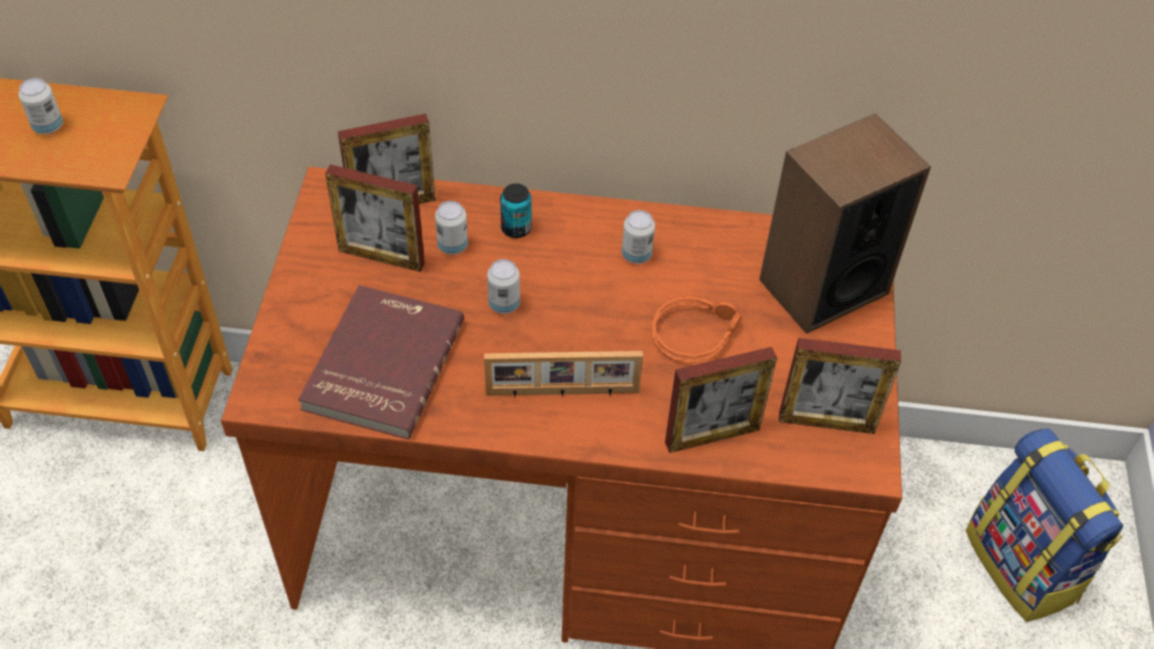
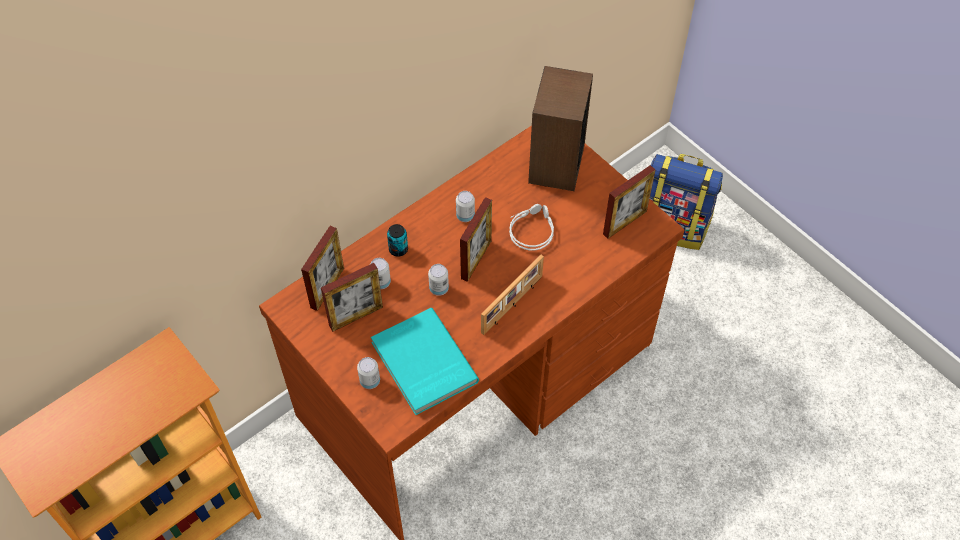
camera: 45 degrees left, 5 degrees up
can [19,78,63,134] -> can moved to [357,357,380,389]
red book [298,285,464,440] -> turquoise book [371,308,479,415]
orange headphones [652,295,742,363] -> grey headphones [509,204,555,251]
picture frame [665,347,777,453] -> picture frame moved to [460,197,492,282]

